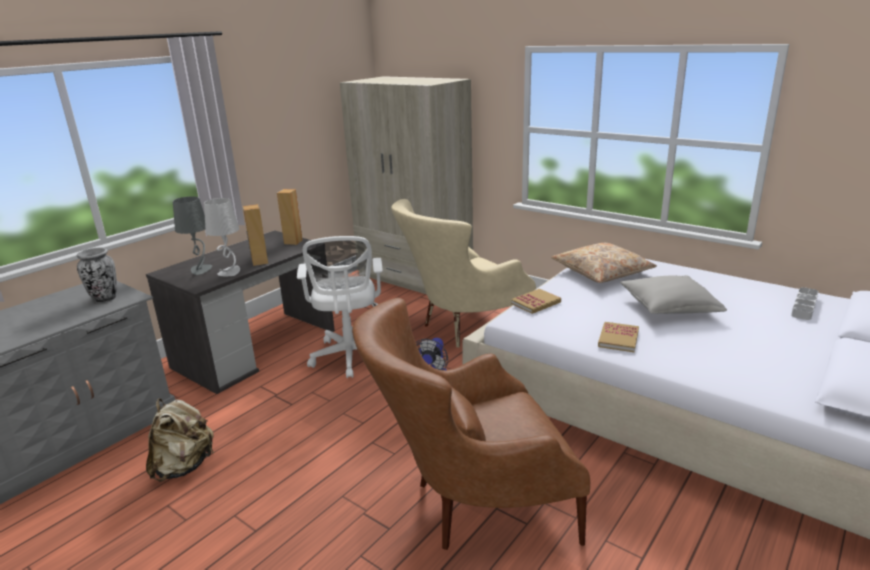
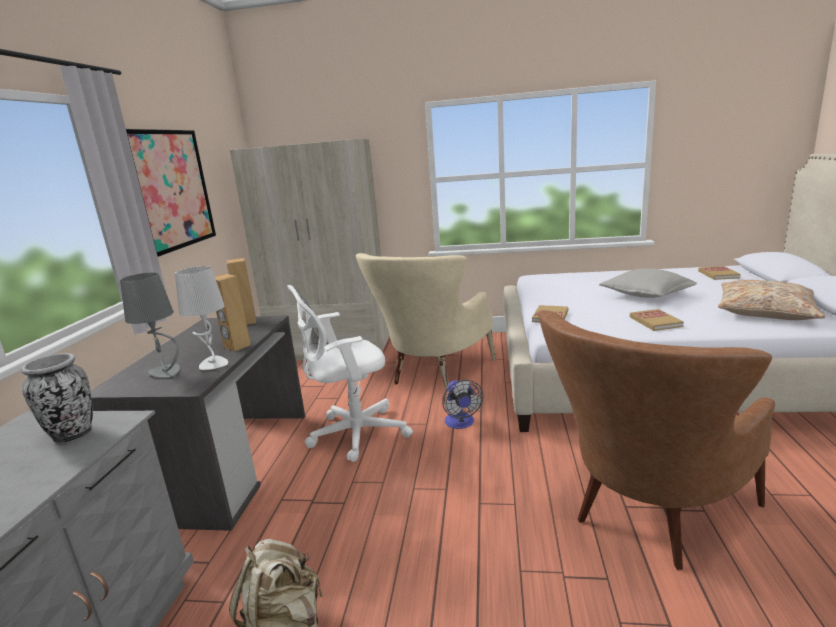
camera: 30 degrees left, 5 degrees down
white office chair [297,236,383,378] -> white office chair turned 105 degrees clockwise [287,285,413,462]
beige pillow [551,243,657,283] -> beige pillow moved to [718,280,825,320]
grey tray [791,287,819,320] -> book [698,266,741,280]
none -> picture [126,129,216,257]

